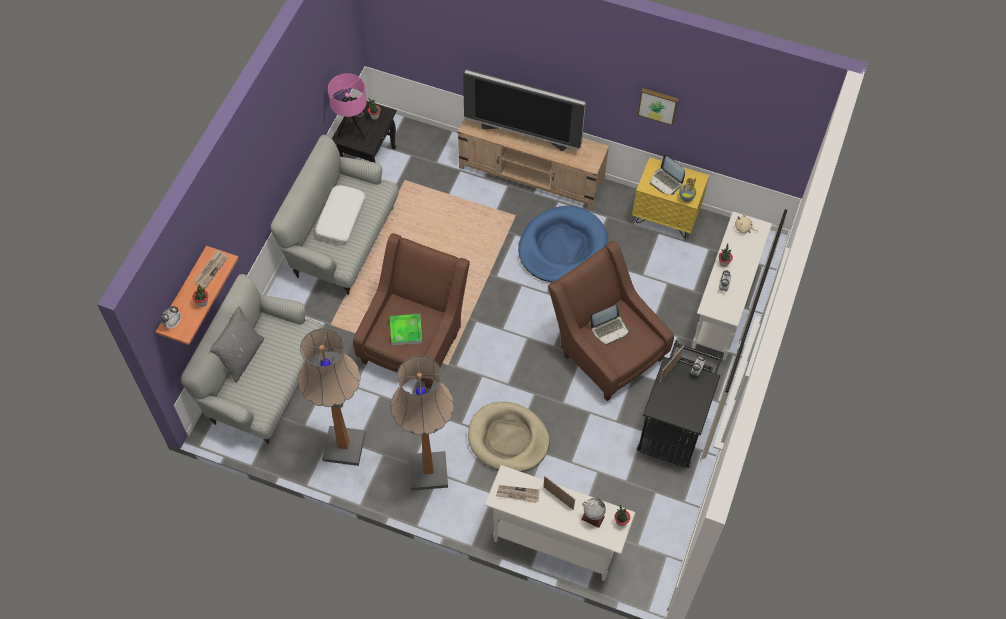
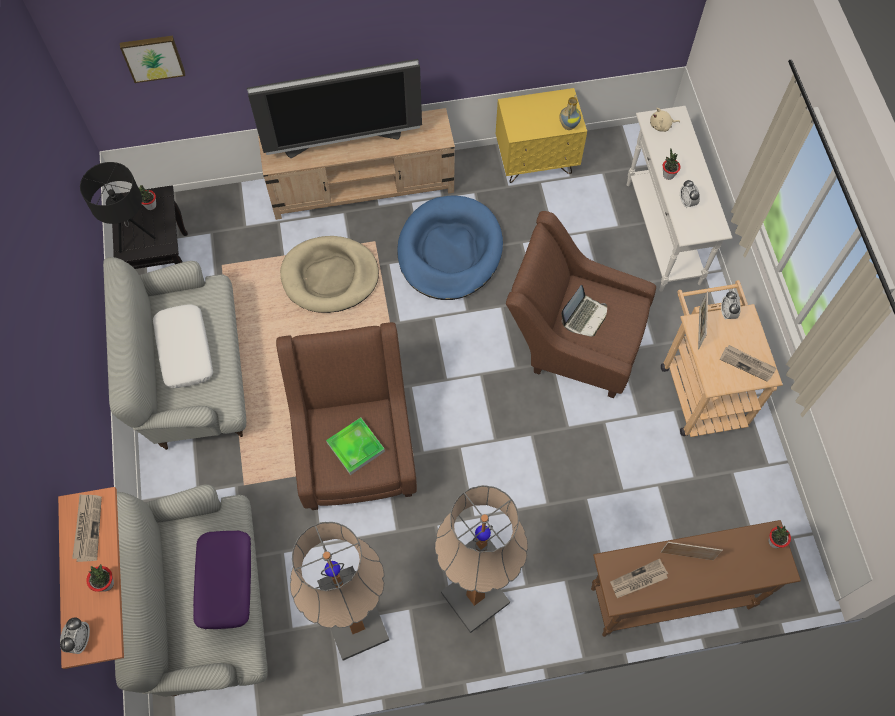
camera: 30 degrees left, 5 degrees up
grey pillow [210,306,264,383] -> none
pink table lamp [328,73,367,139] -> black table lamp [80,162,156,253]
beige dog bed [468,402,550,472] -> beige dog bed moved to [280,236,379,313]
white console table [485,465,635,581] -> brown console table [591,520,801,637]
globe [581,498,606,528] -> none
picture [637,88,678,126] -> picture moved to [120,36,185,83]
black cart [637,340,722,468] -> beige cart [661,280,783,437]
laptop [650,154,685,195] -> none
none -> purple pillow [193,531,251,629]
none -> newspaper [720,345,777,382]

